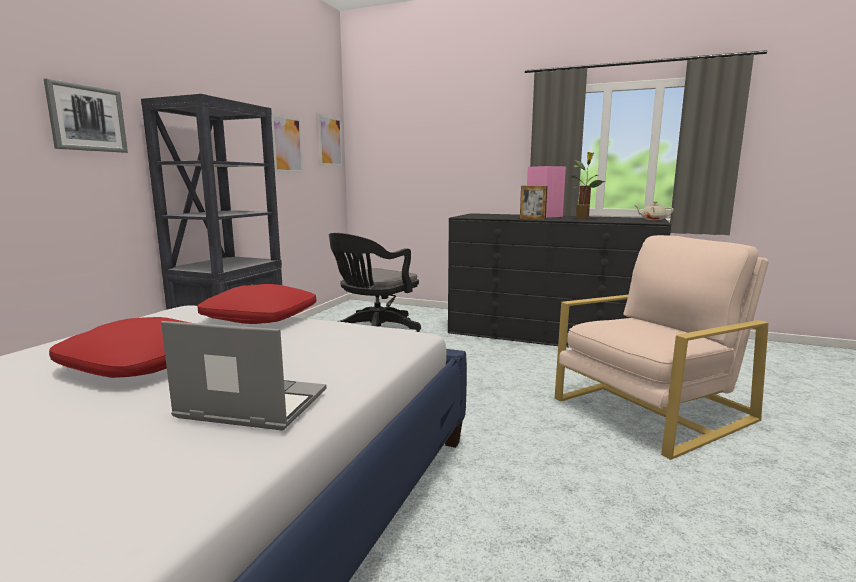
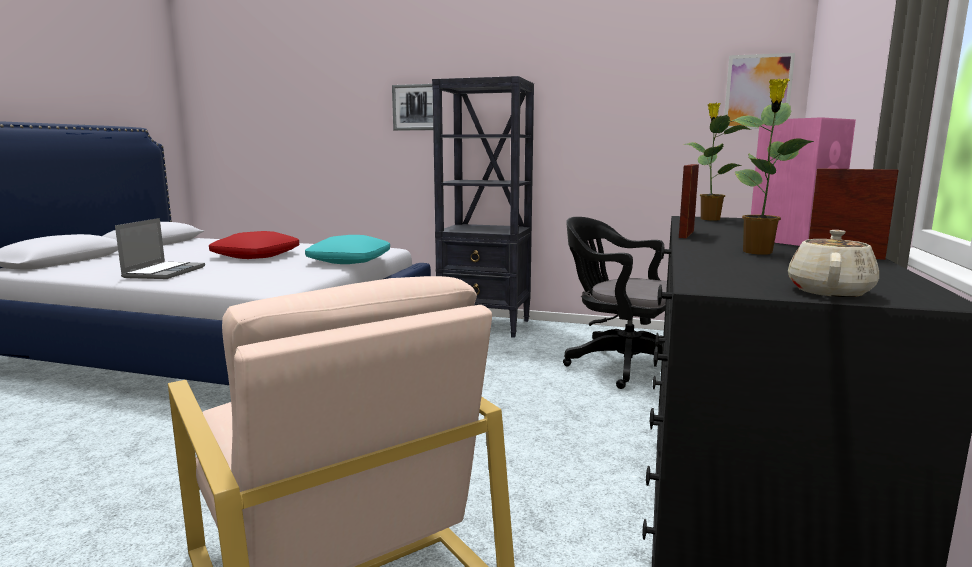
camera: 85 degrees right, 0 degrees up
red pillow [197,284,316,324] -> turquoise pillow [305,235,390,264]
picture [271,114,303,173] -> none
none -> potted plant [685,103,752,220]

